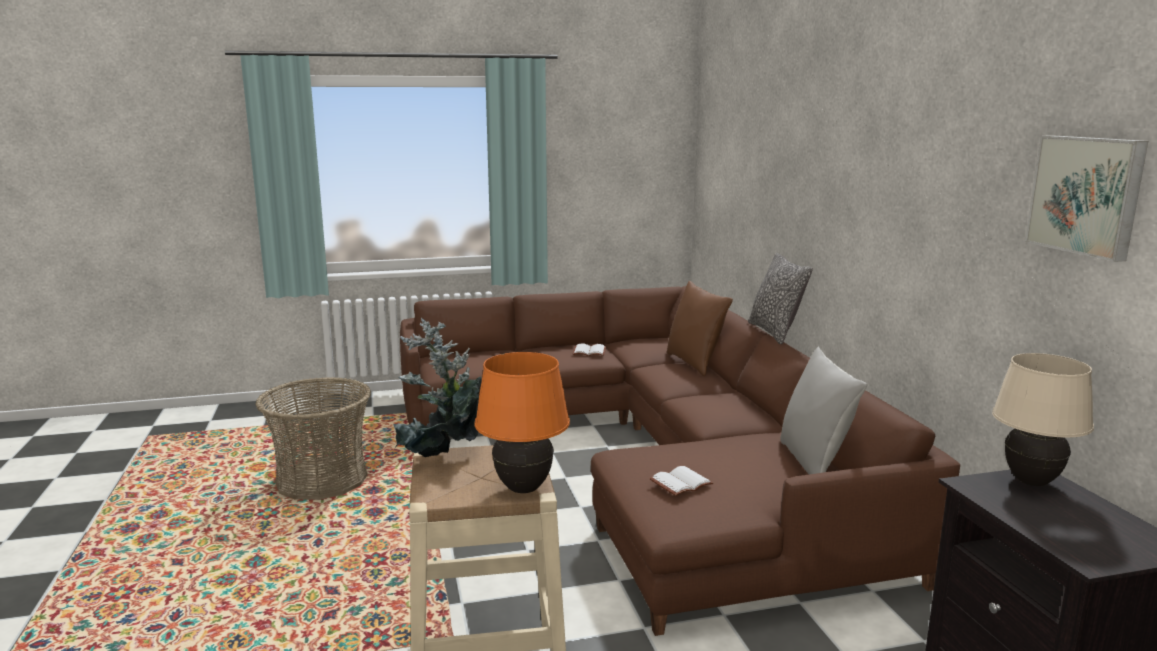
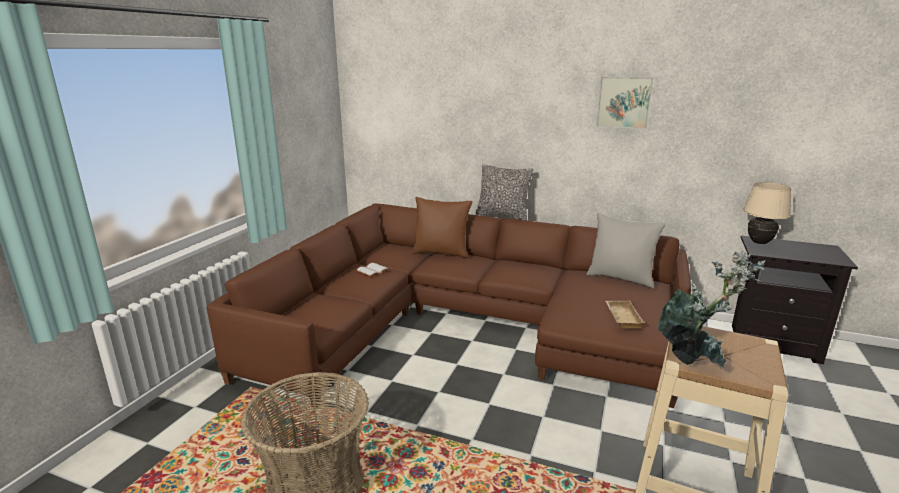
camera: 55 degrees left, 5 degrees up
orange table lamp [474,352,570,493] -> none
white book [650,466,713,496] -> beige tray [605,301,645,328]
picture [1025,135,1148,262] -> picture moved to [596,77,654,129]

